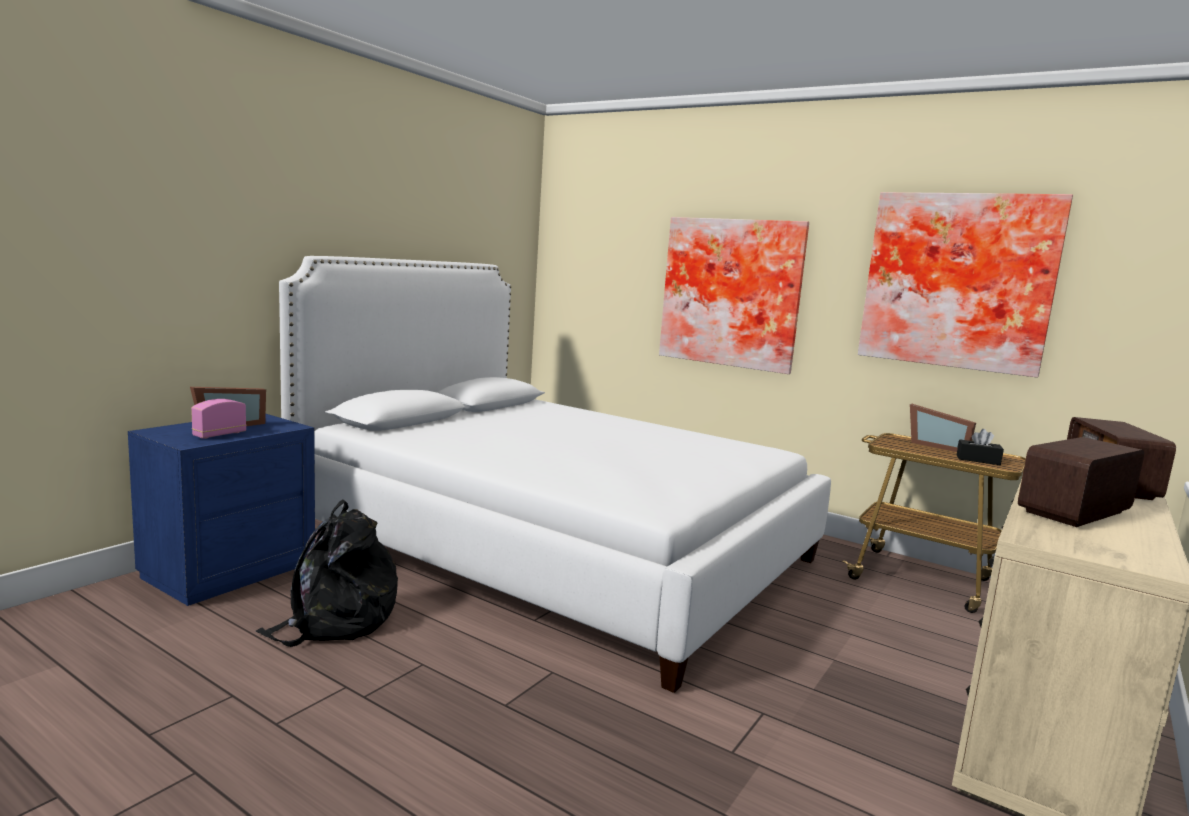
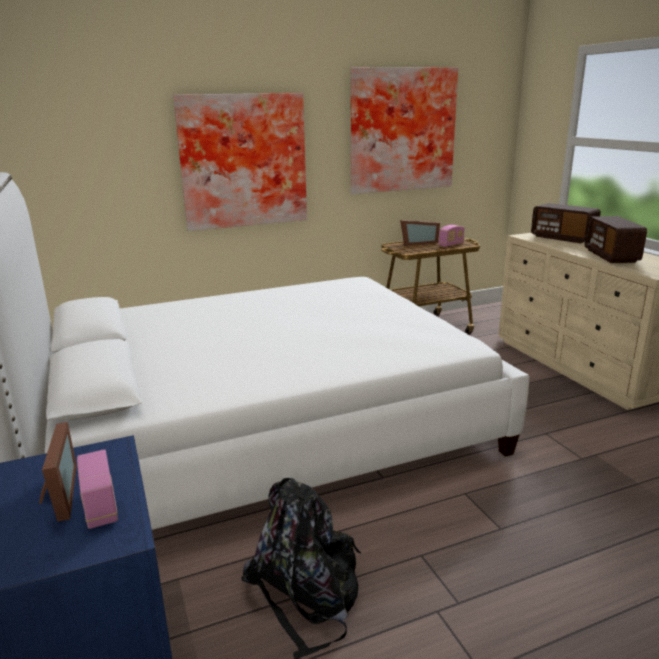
camera: 55 degrees left, 10 degrees up
black tissue box [957,429,1004,465] -> radio [439,225,464,247]

